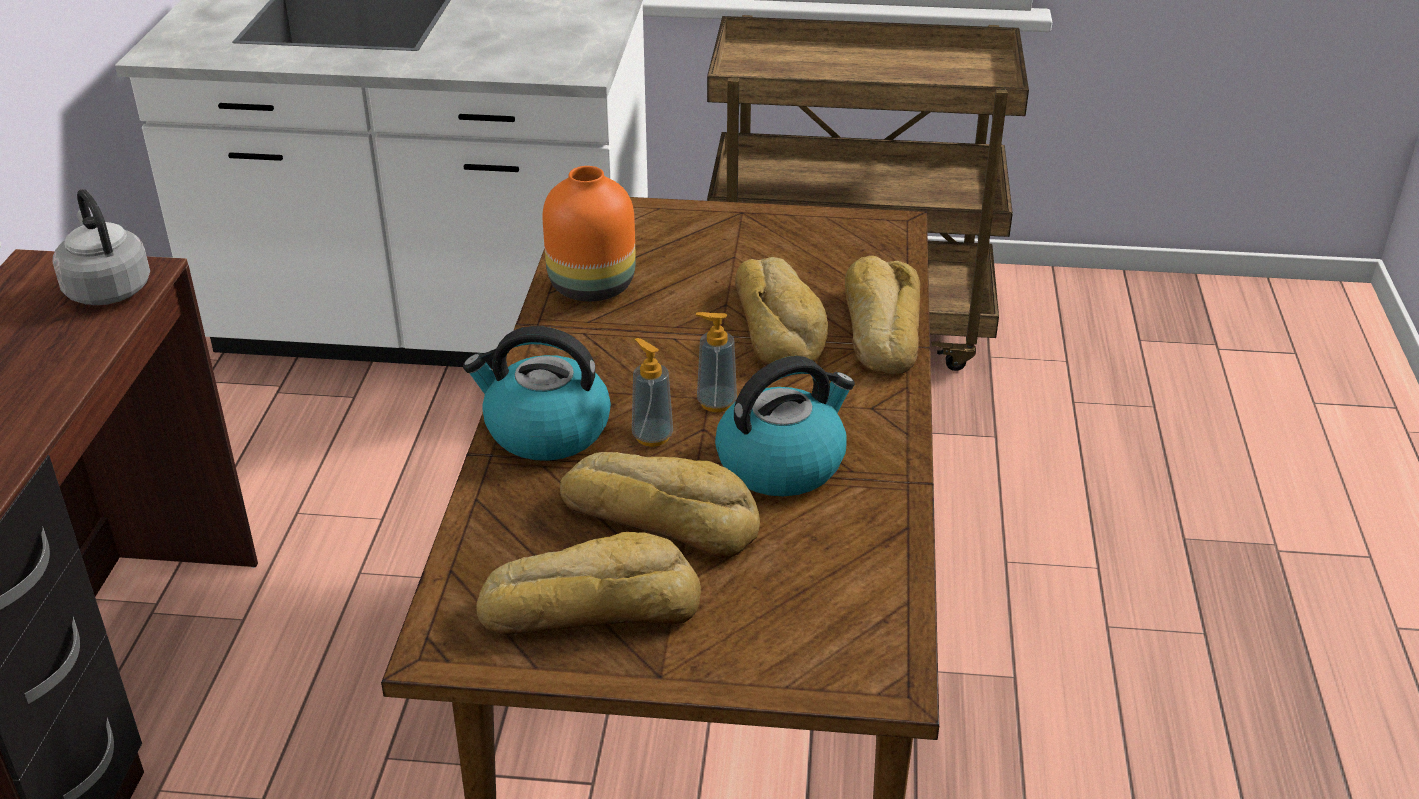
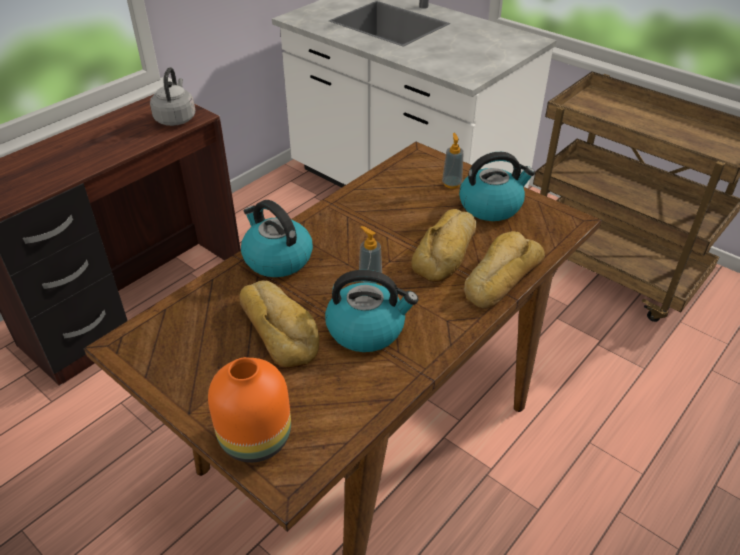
camera: 35 degrees right, 5 degrees up
bread [476,532,701,635] -> none
orange vase [543,166,636,302] -> orange vase moved to [208,357,291,463]
soap dispenser [632,338,673,447] -> soap dispenser moved to [442,133,464,189]
none -> kettle [459,152,535,221]

